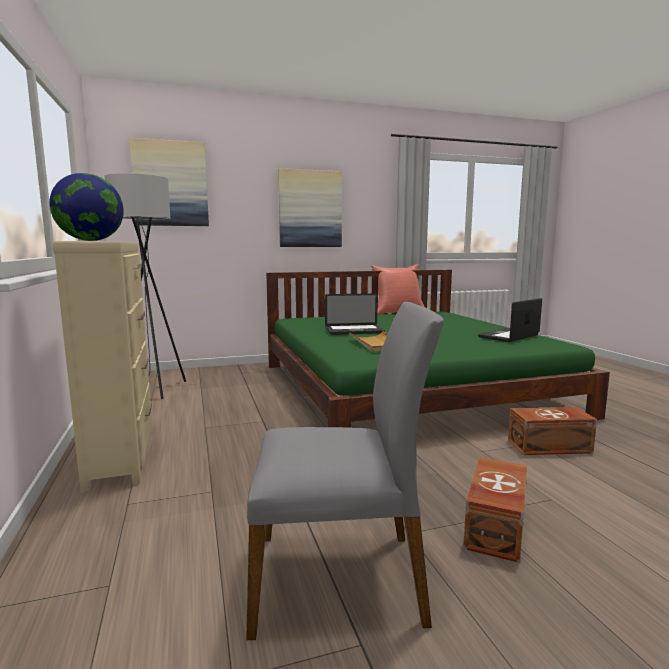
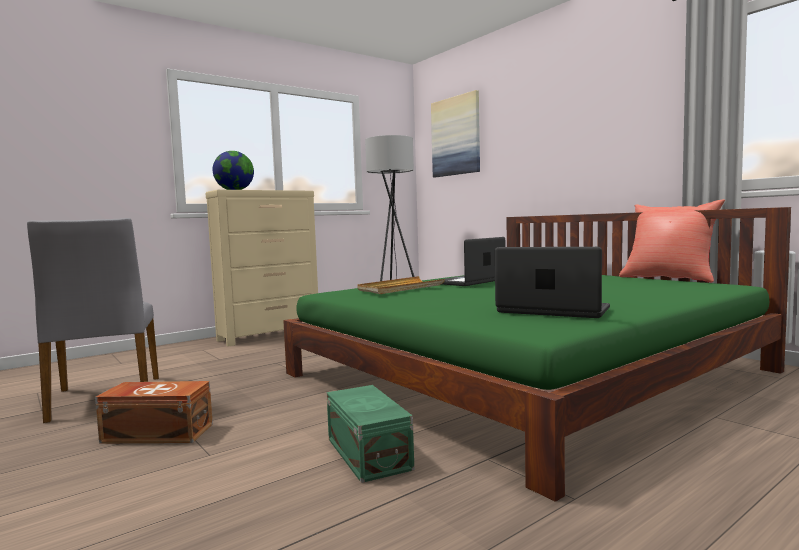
camera: 70 degrees right, 5 degrees down
picture [278,168,342,247] -> none
laptop [325,293,385,335] -> laptop turned 75 degrees clockwise [439,237,505,286]
brown storage box [508,407,597,455] -> green storage box [327,385,414,483]

